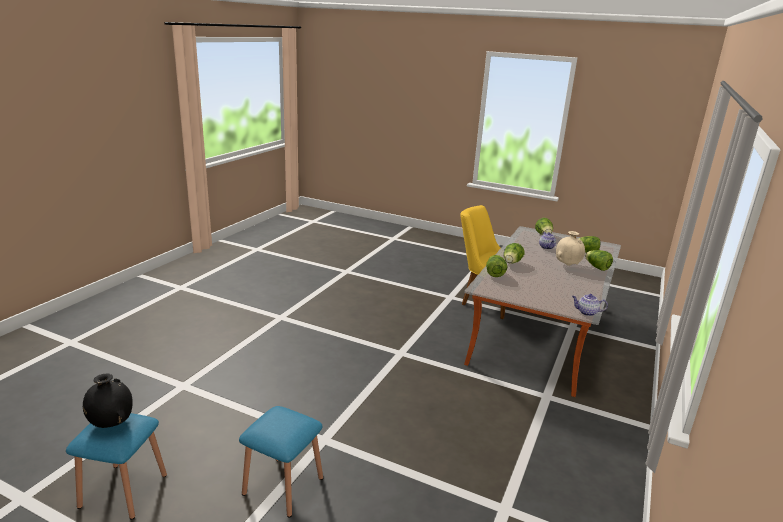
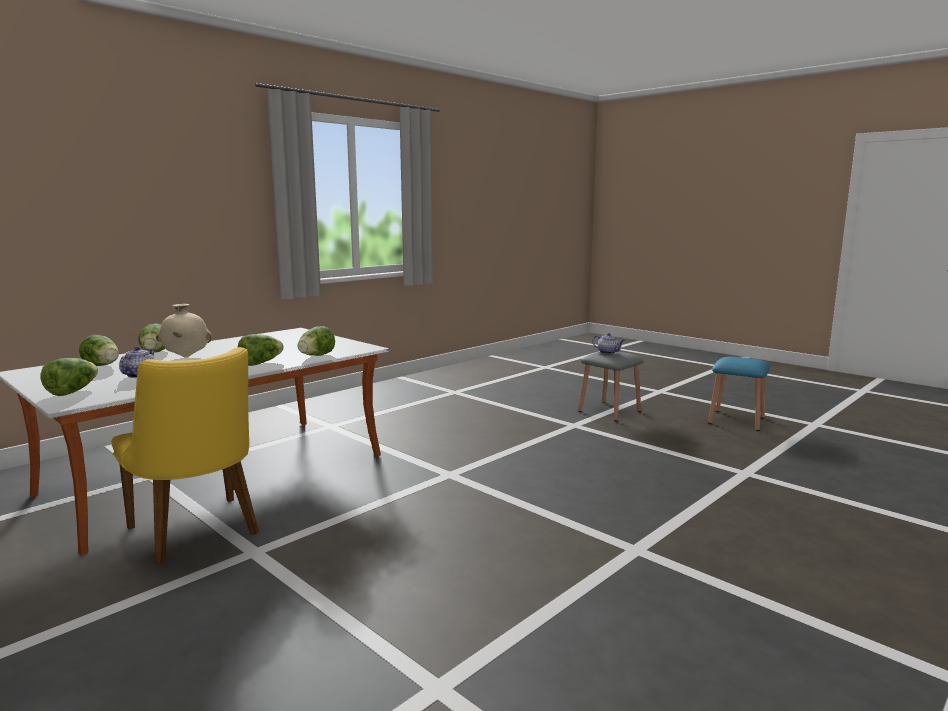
camera: 160 degrees left, 10 degrees down
black vase [83,374,133,428] -> none
blue stool [239,406,323,518] -> grey stool [578,351,644,421]
teapot [572,294,608,316] -> teapot moved to [592,333,625,354]

